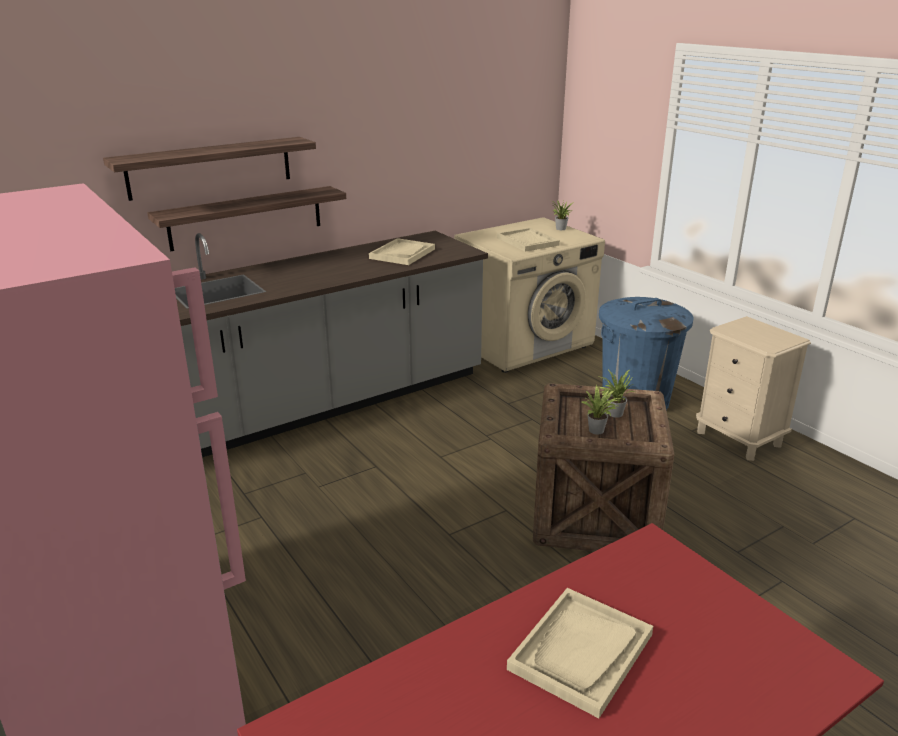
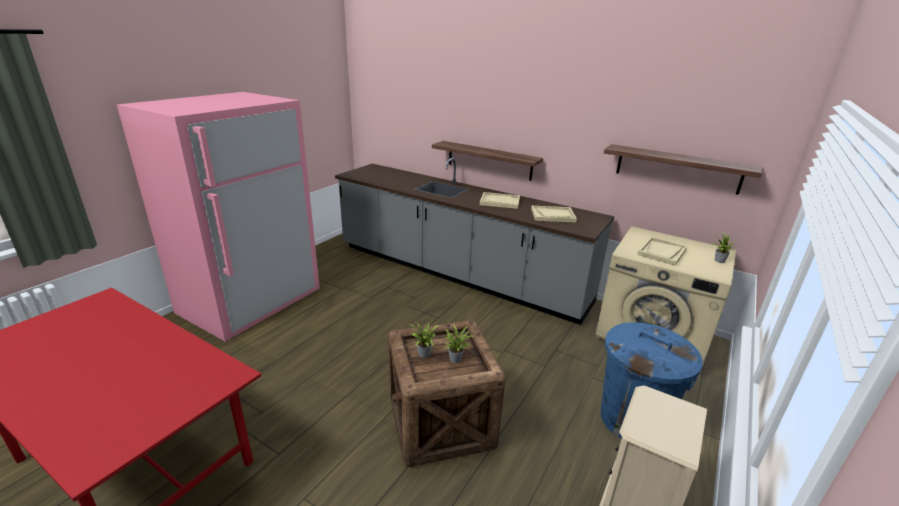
camera: 65 degrees right, 0 degrees up
shelf [103,137,316,201] -> shelf moved to [604,144,762,195]
beige tray [507,588,653,718] -> beige tray moved to [480,192,520,209]

